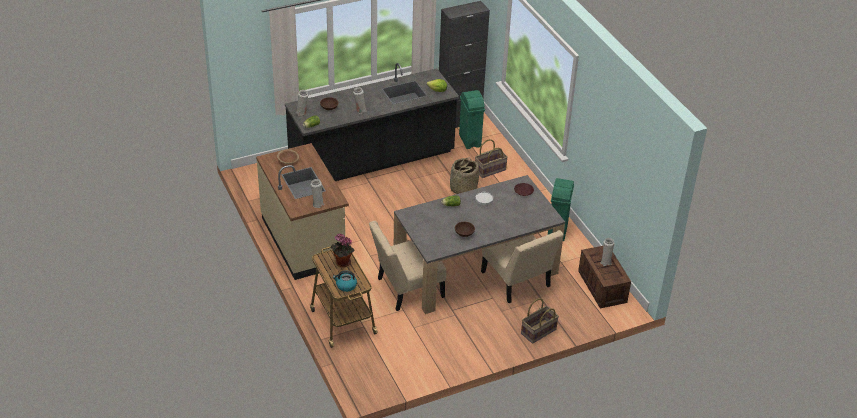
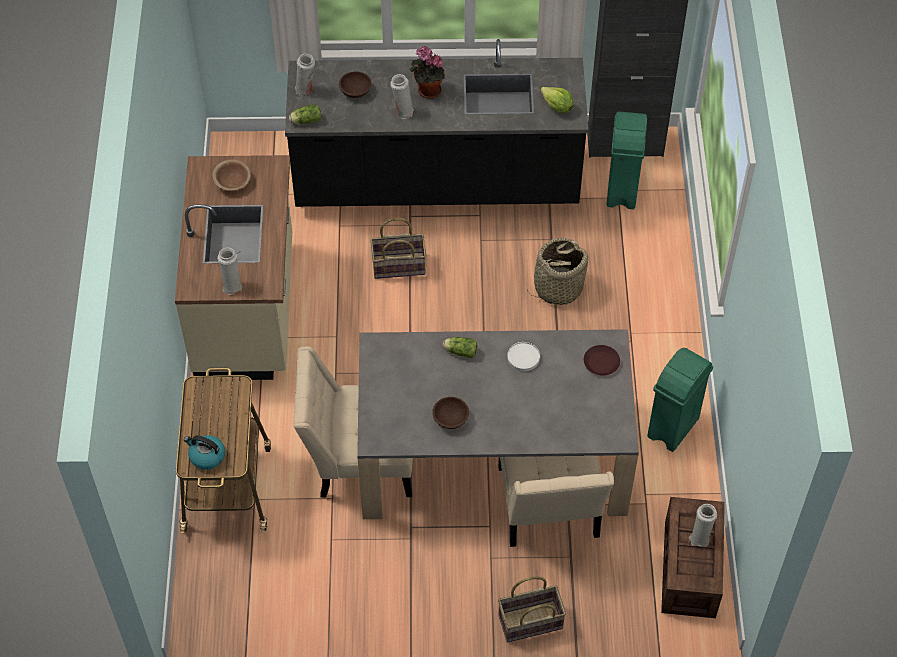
camera: 25 degrees right, 15 degrees up
potted plant [331,233,355,267] -> potted plant moved to [410,46,445,99]
basket [475,139,508,178] -> basket moved to [370,218,426,279]

